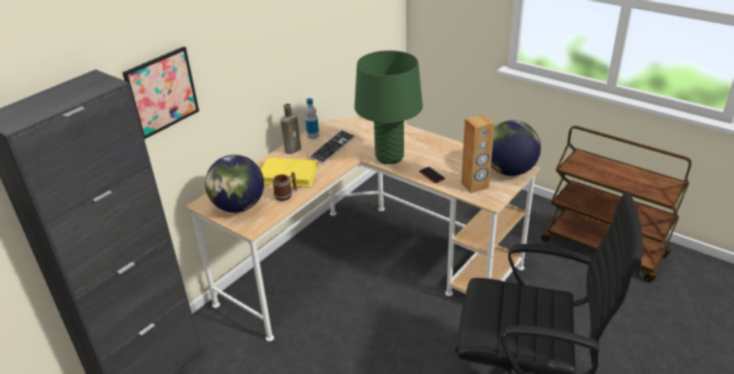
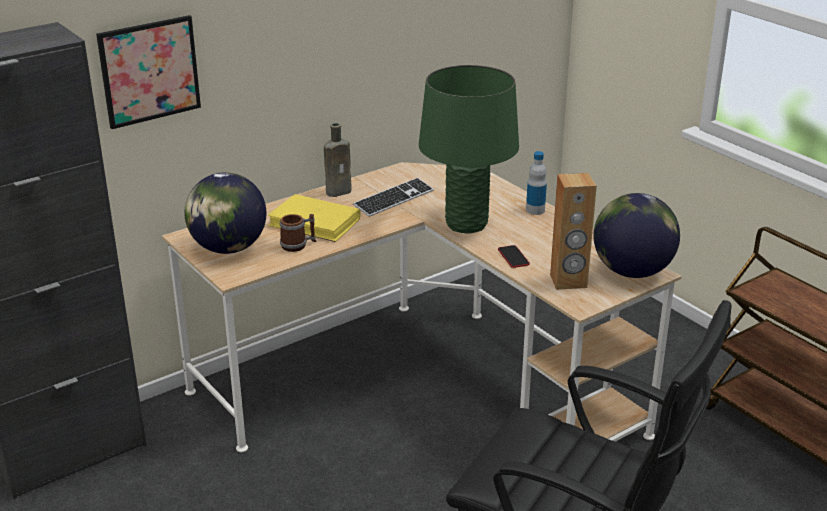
camera: 15 degrees right, 5 degrees down
bottle [305,98,319,139] -> bottle moved to [526,151,547,215]

